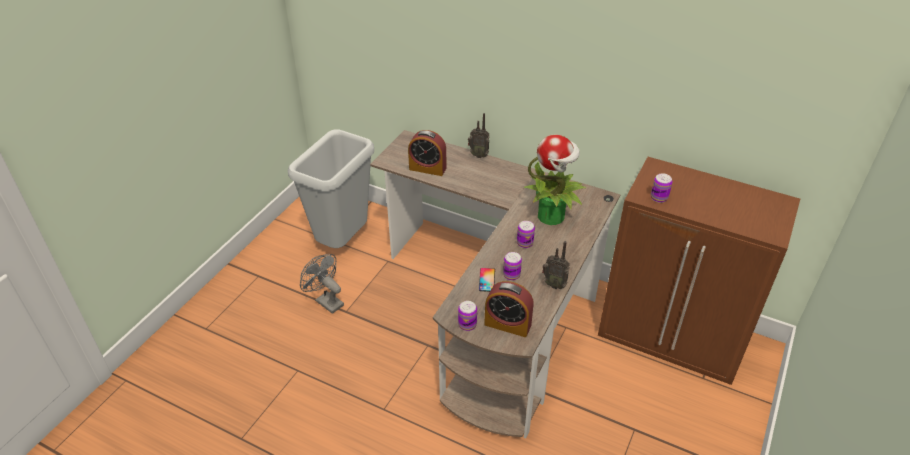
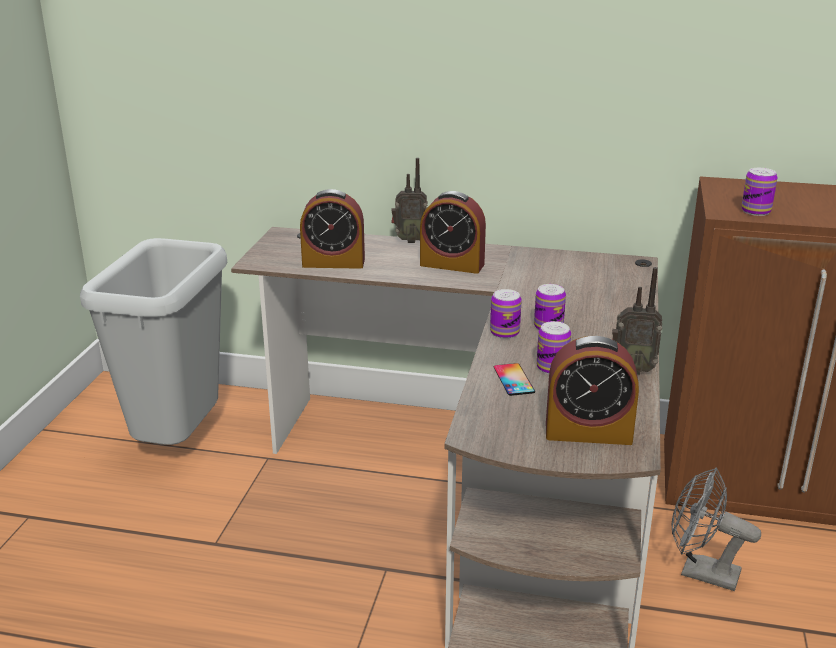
camera: 15 degrees left, 15 degrees down
grey fan [300,254,344,314] -> grey fan moved to [672,468,761,591]
can [458,301,477,331] -> can moved to [490,289,522,339]
potted plant [524,134,586,225] -> none
none -> alarm clock [420,191,486,274]

